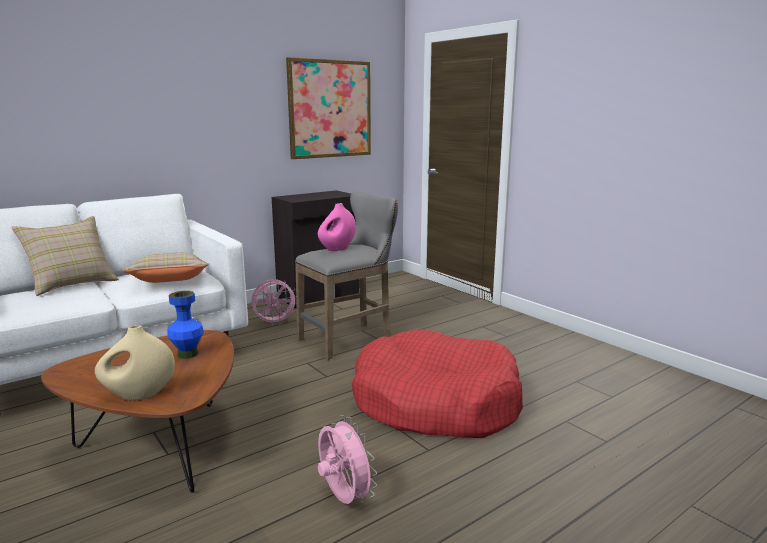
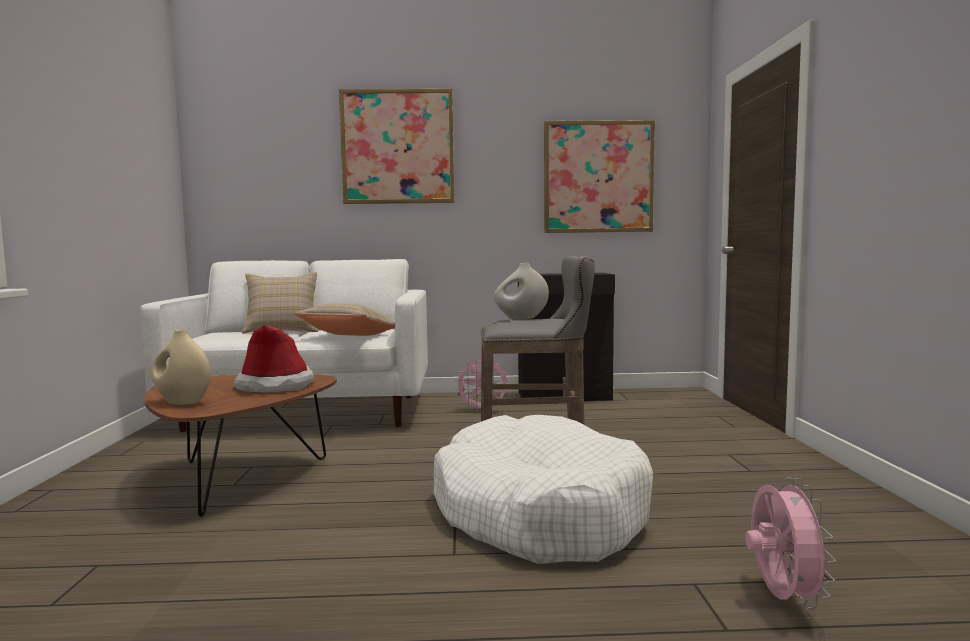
camera: 35 degrees right, 10 degrees down
blue vase [167,291,204,359] -> hat [234,325,314,392]
pink vase [318,203,356,251] -> white vase [494,263,549,319]
pink fan [318,415,377,504] -> pink fan moved to [745,477,836,609]
red dog bed [352,329,523,438] -> white dog bed [434,415,653,564]
none -> picture [339,88,454,204]

